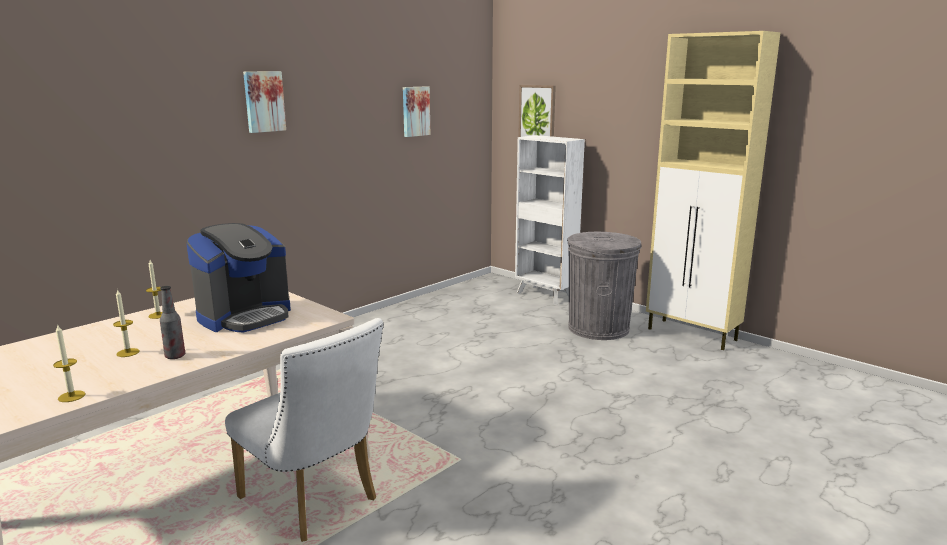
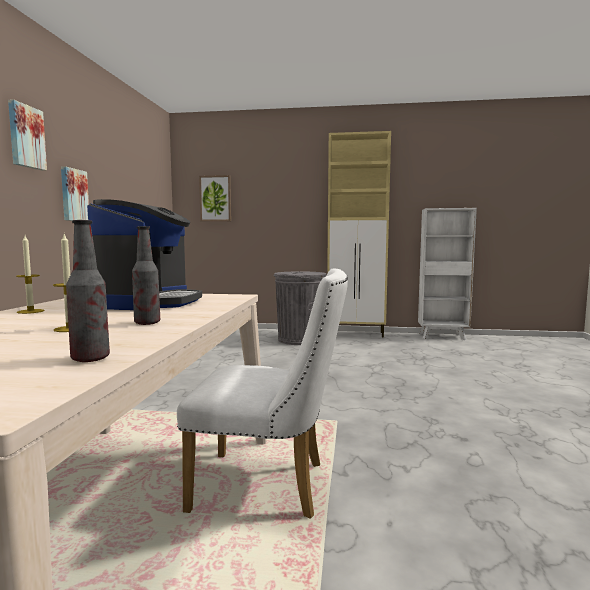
camera: 35 degrees left, 10 degrees down
candle [53,324,86,402] -> bottle [66,220,110,362]
picture [403,86,430,137] -> picture moved to [61,166,89,221]
white bookcase [515,135,585,304] -> white bookcase moved to [418,208,477,340]

